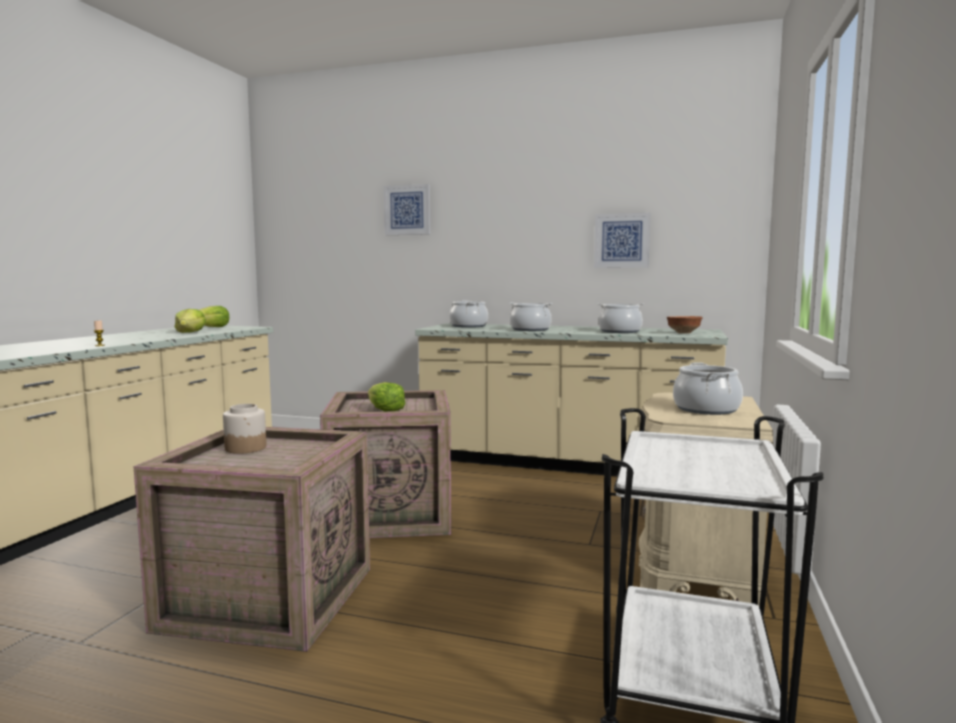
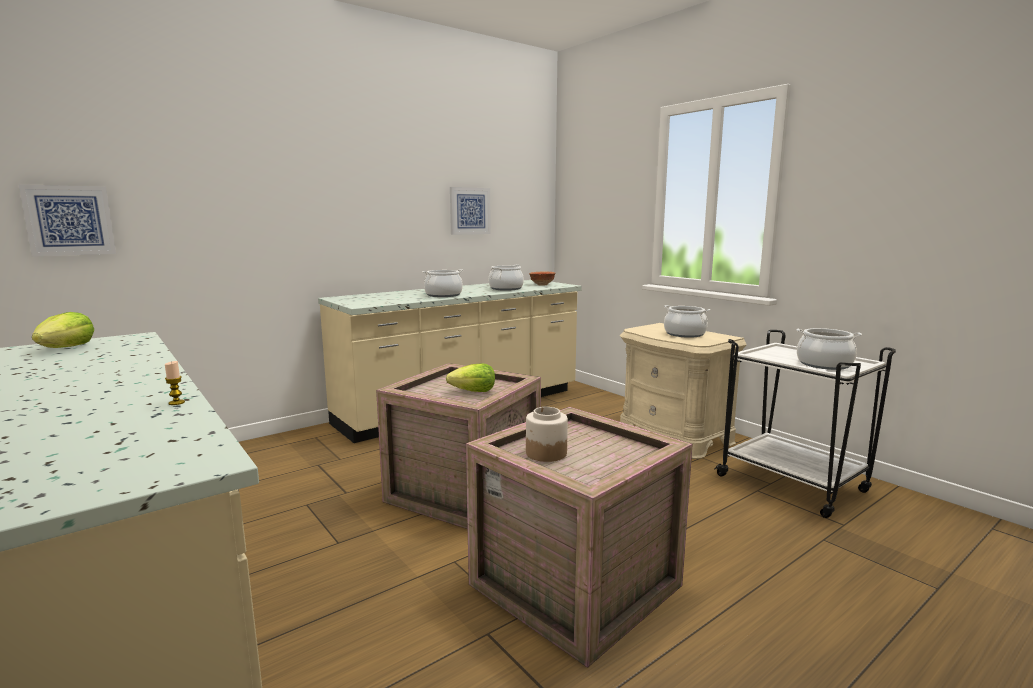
camera: 55 degrees left, 5 degrees up
lettuce [174,309,206,333] -> none
picture [384,184,430,235] -> picture moved to [19,184,116,257]
cooking pot [449,300,488,328] -> cooking pot moved to [796,328,862,370]

